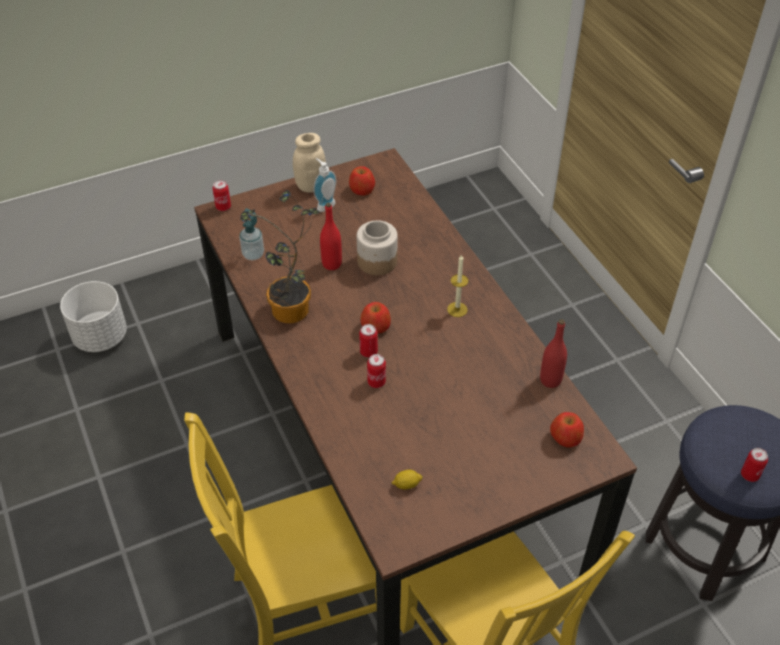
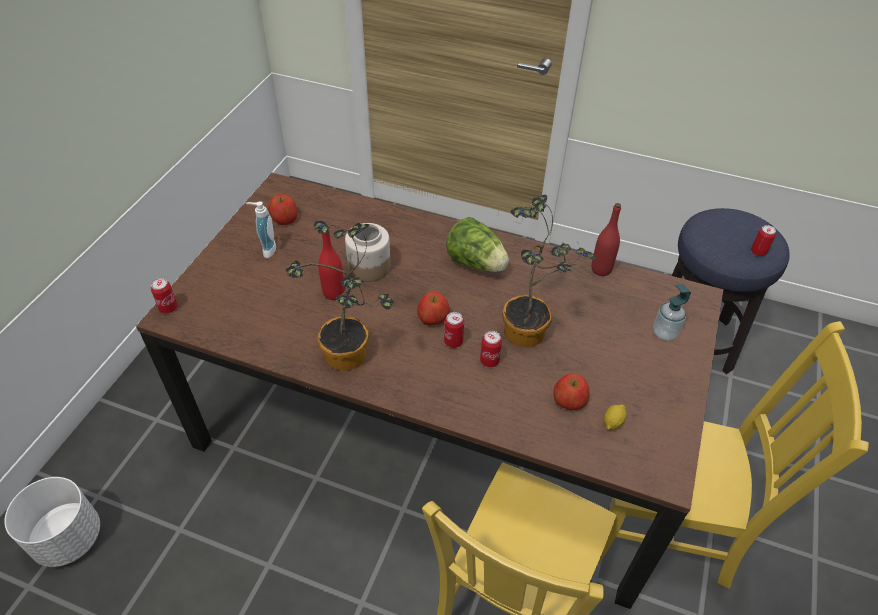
camera: 45 degrees left, 0 degrees up
soap dispenser [239,208,264,260] -> soap dispenser moved to [653,284,691,341]
beige jar [293,133,326,193] -> none
candle [447,254,468,317] -> lettuce [446,217,509,272]
apple [550,412,584,447] -> apple moved to [553,373,590,410]
none -> potted plant [502,195,596,348]

